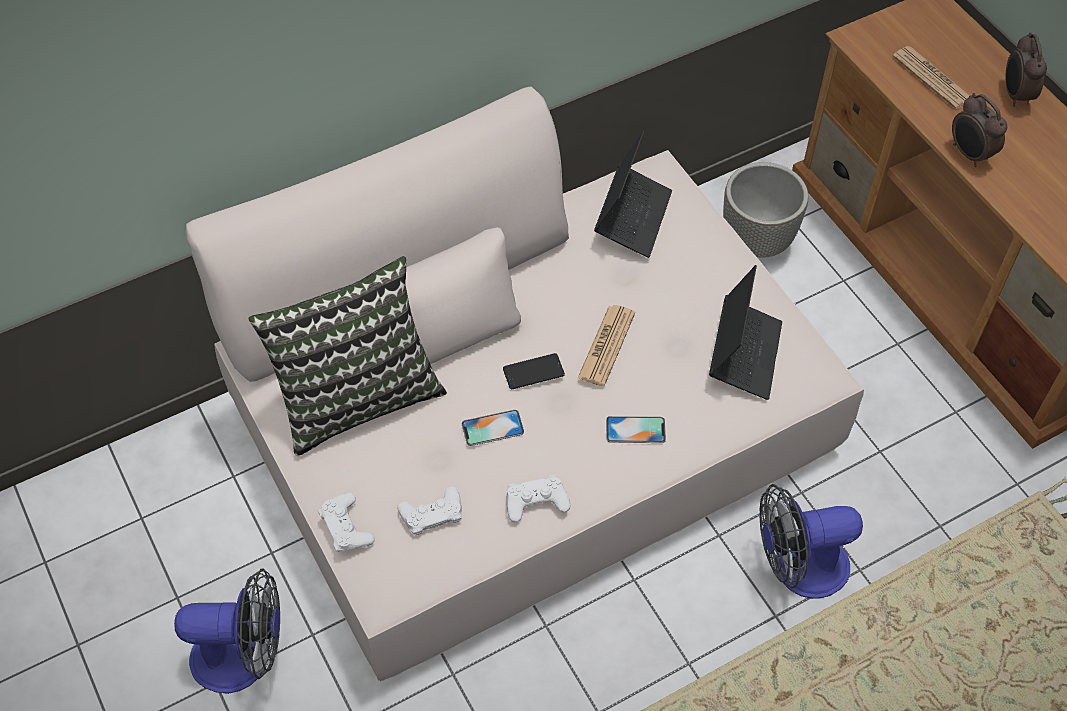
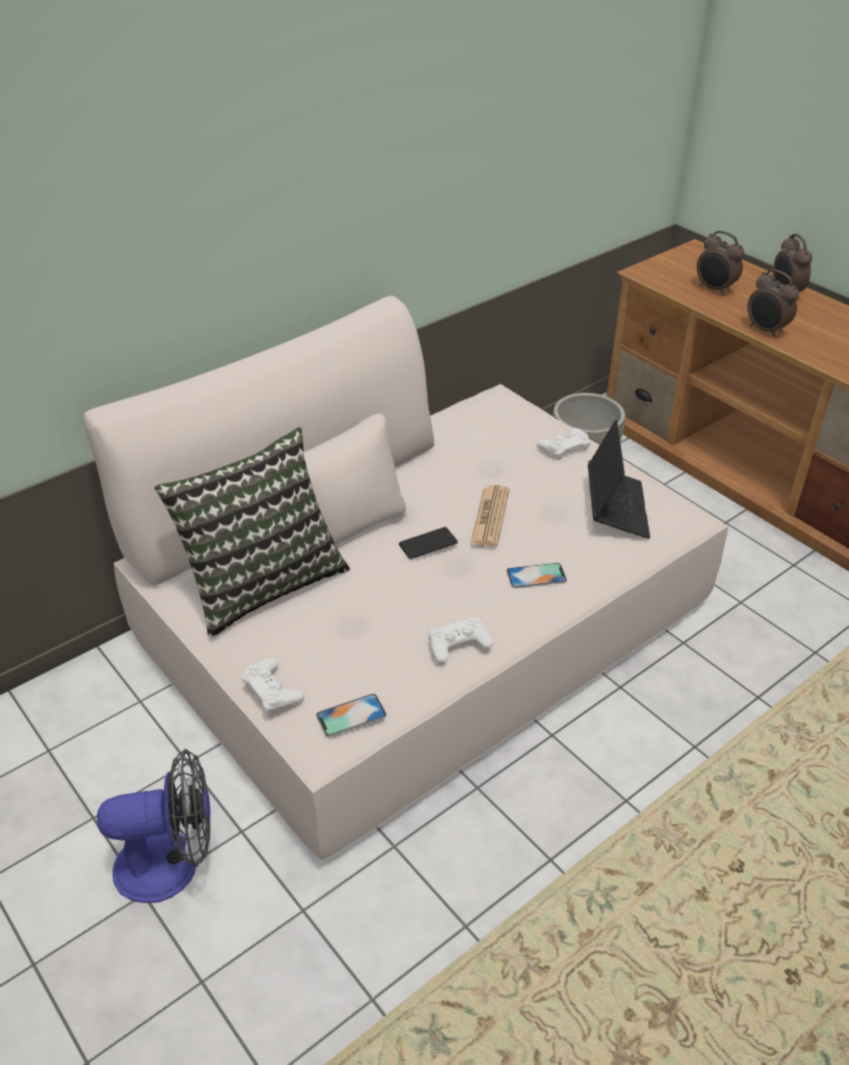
camera: 10 degrees left, 15 degrees down
white game controller [397,486,462,535] -> white game controller moved to [537,428,591,459]
phone [462,410,524,446] -> phone moved to [316,694,386,737]
laptop [594,130,672,258] -> none
fan [760,484,863,599] -> none
newspaper [893,46,970,109] -> alarm clock [697,231,744,295]

